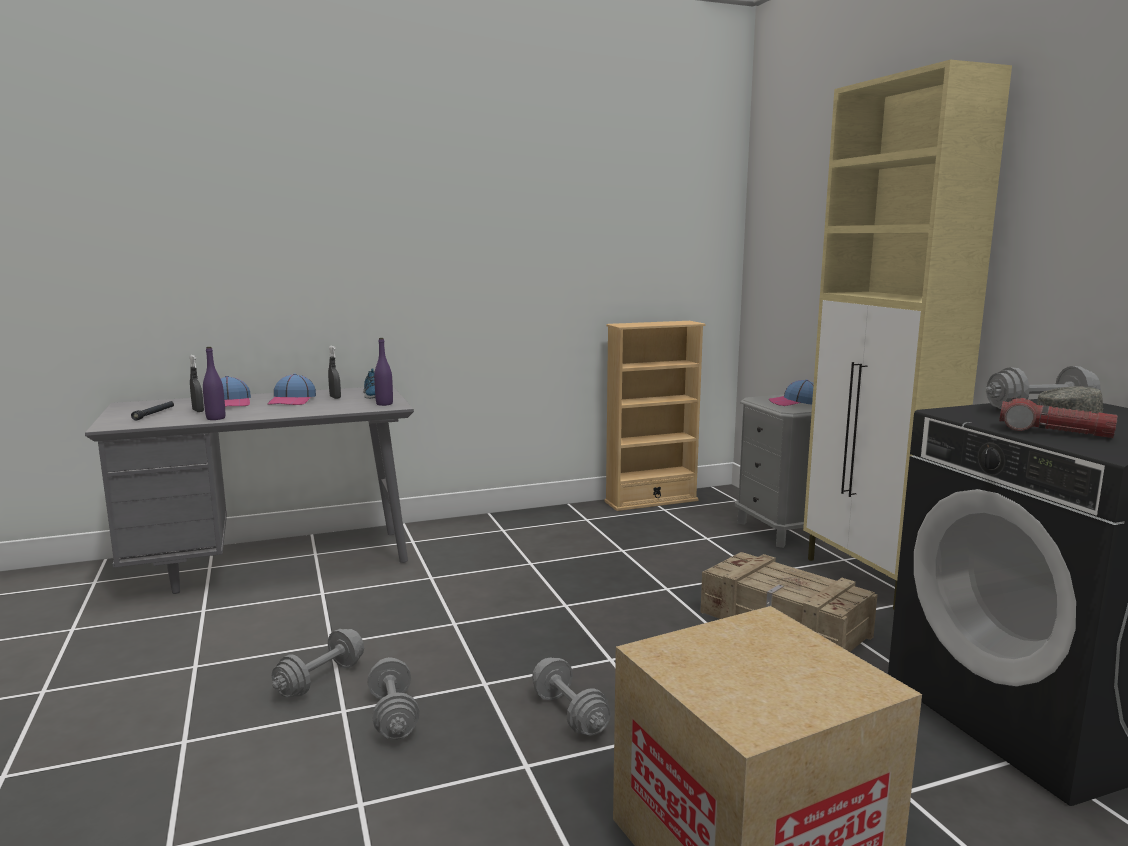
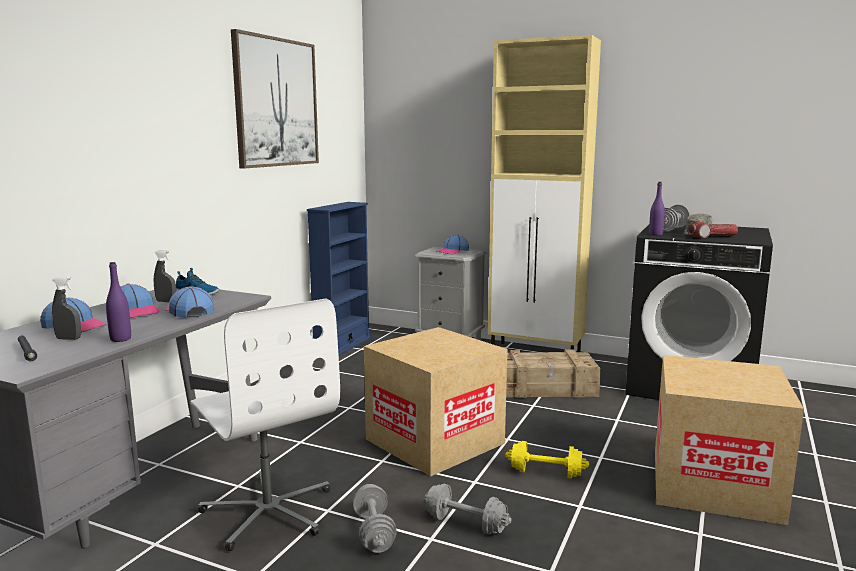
camera: 45 degrees left, 0 degrees up
purple bottle [374,338,393,406] -> purple bottle moved to [649,182,665,236]
grey dumbbell [532,657,611,736] -> yellow dumbbell [505,441,589,478]
beige bookcase [604,321,705,511] -> blue bookcase [307,202,371,355]
none -> cap [166,287,214,318]
none -> white office chair [191,298,340,551]
none -> picture [231,29,319,169]
none -> cardboard box [364,327,508,477]

